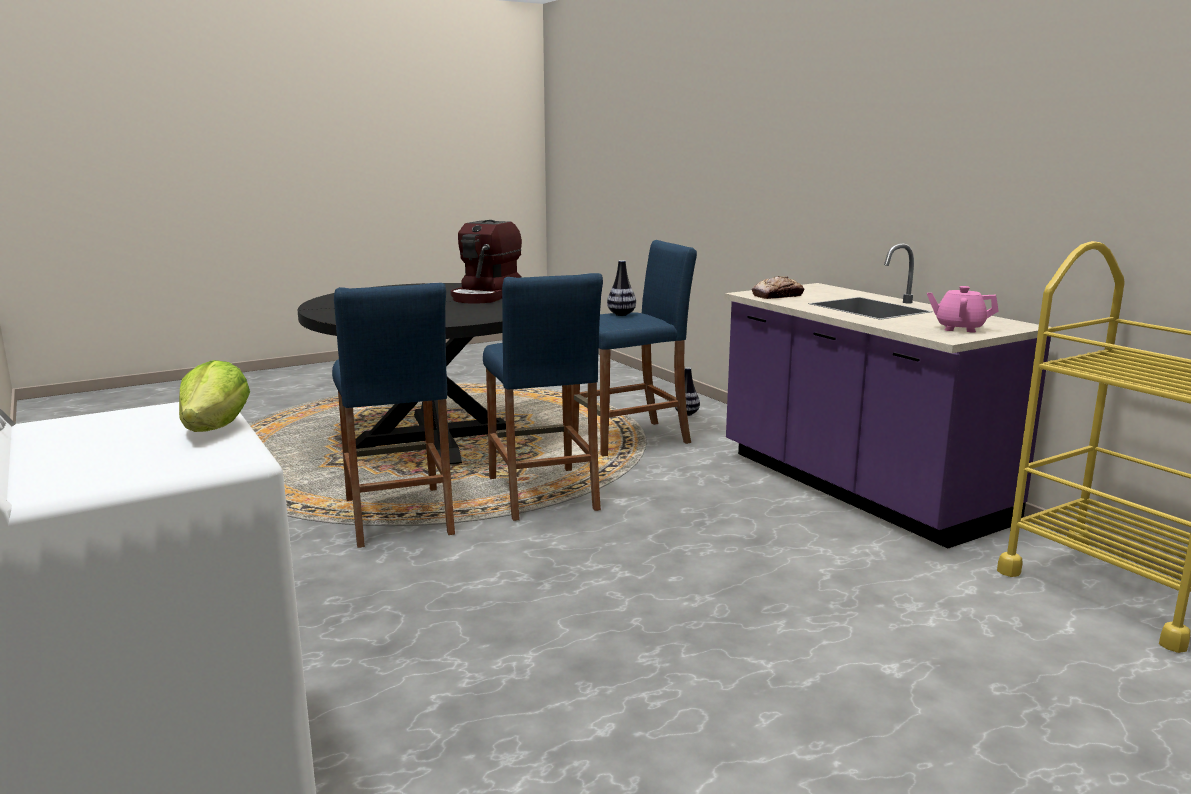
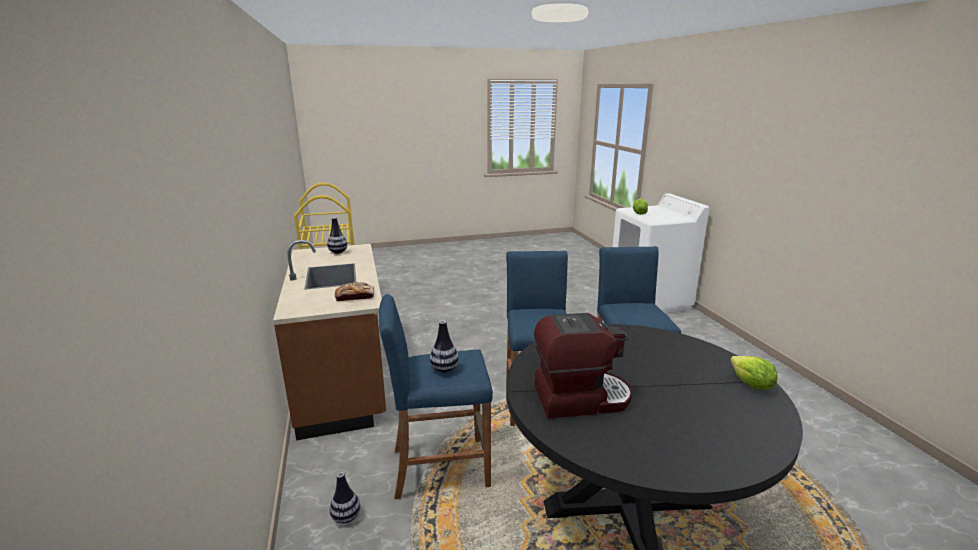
camera: 165 degrees left, 5 degrees up
coffee machine [450,220,522,304] -> coffee machine turned 45 degrees clockwise [534,313,632,419]
purple counter [724,243,1054,548] -> brown counter [273,240,386,440]
pink teapot [927,286,999,333] -> vase [327,217,347,254]
none -> lettuce [730,356,778,390]

